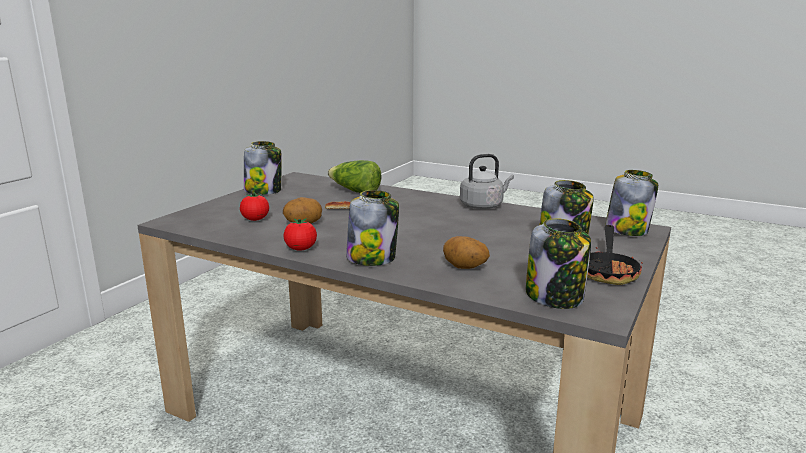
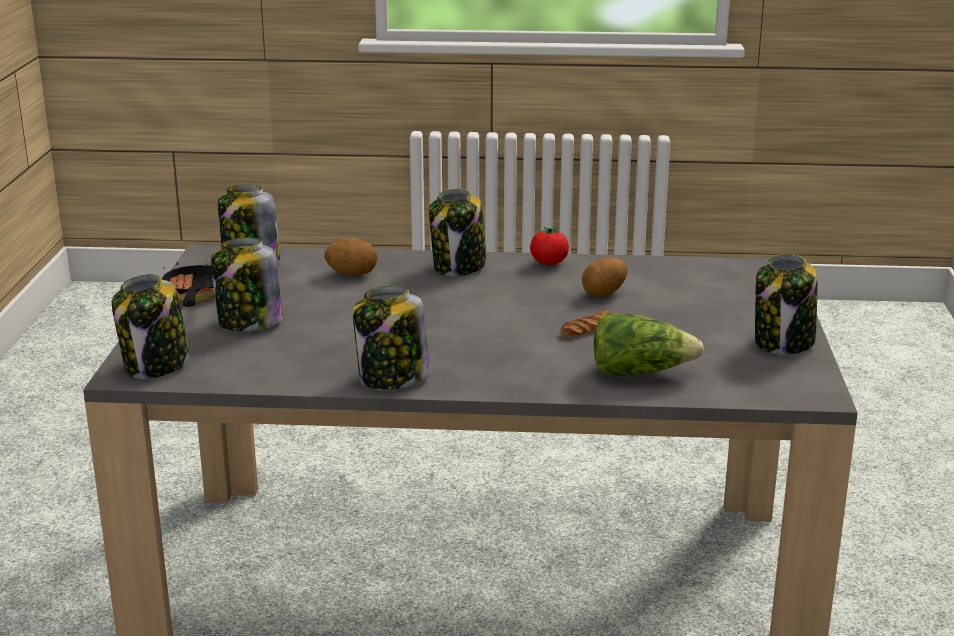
camera: 155 degrees right, 5 degrees up
tomato [240,192,269,221] -> none
grey kettle [460,154,514,209] -> jar [353,286,430,390]

